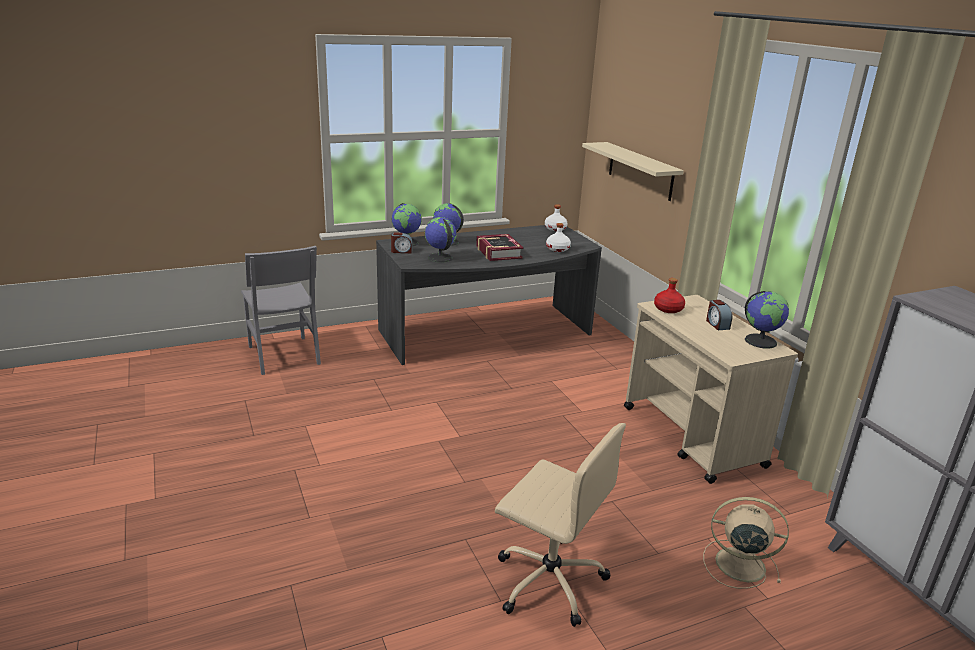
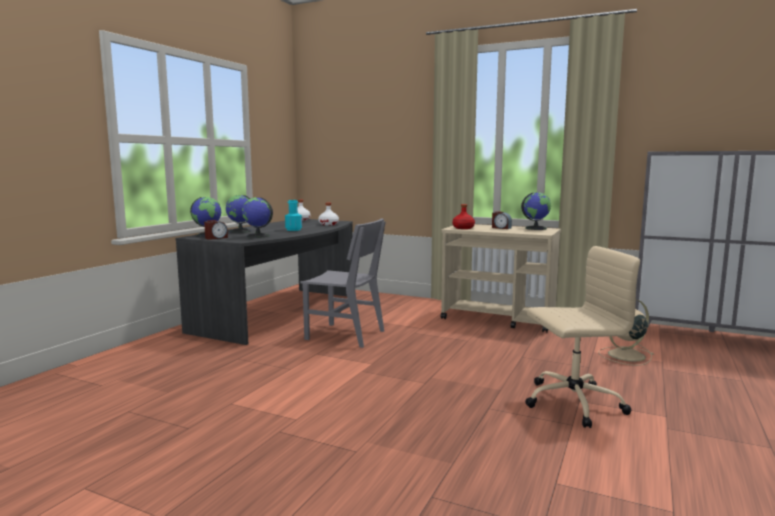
camera: 40 degrees left, 15 degrees down
grey chair [241,246,321,375] -> grey chair moved to [300,218,386,348]
book [476,234,523,261] -> turquoise bottle [285,200,302,231]
beige shelf [582,142,684,201] -> none

